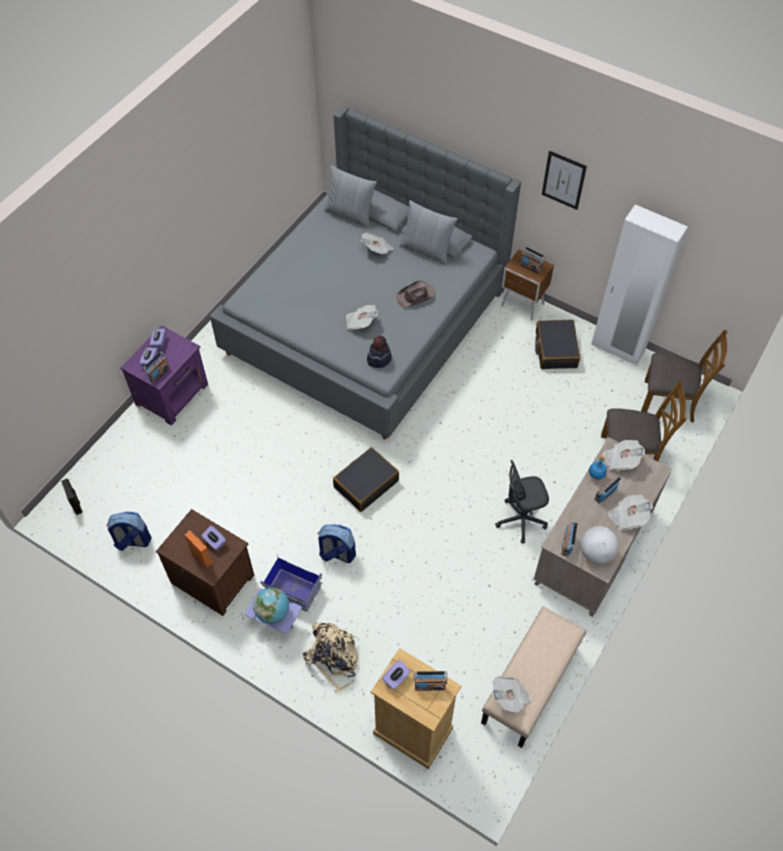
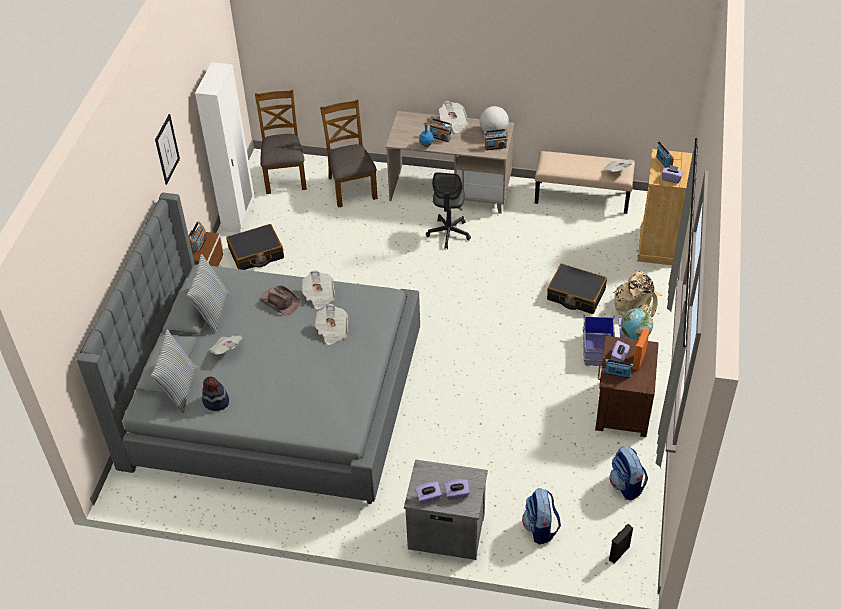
camera: 110 degrees left, 10 degrees down
purple nightstand [120,325,208,426] -> grey nightstand [404,459,488,560]
radio [143,352,170,383] -> radio moved to [605,359,633,378]
backpack [317,524,356,563] -> backpack moved to [522,488,561,544]
black suitcase [333,447,399,512] -> black suitcase moved to [547,264,607,314]
hat [367,336,392,368] -> hat moved to [202,377,229,411]
grey office chair [495,460,549,544] -> grey office chair turned 45 degrees clockwise [426,172,471,249]
newspaper [602,440,645,470] -> newspaper moved to [302,270,335,309]

